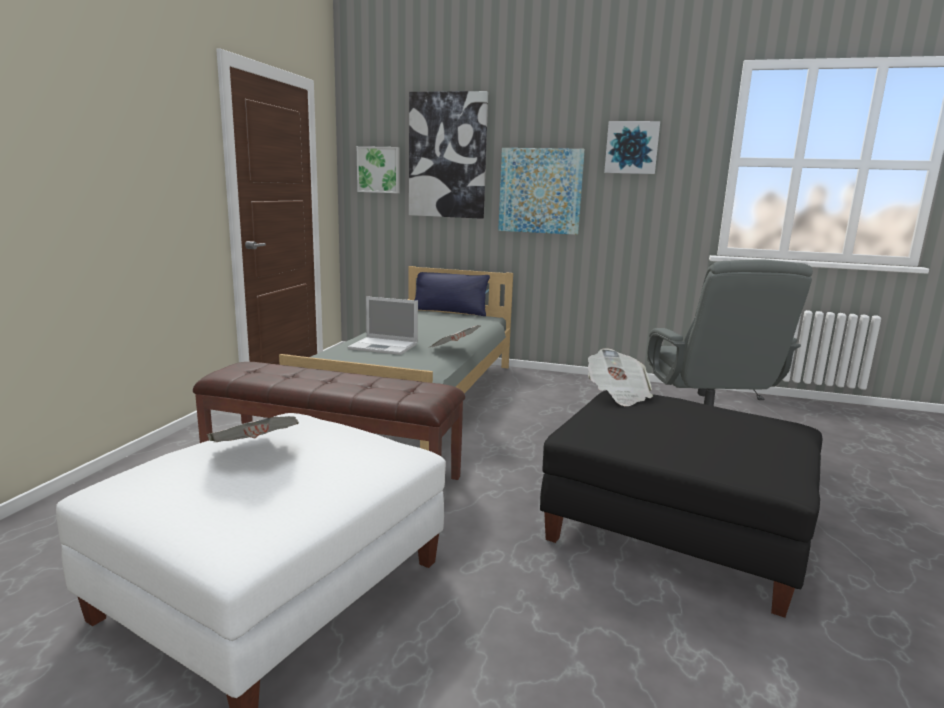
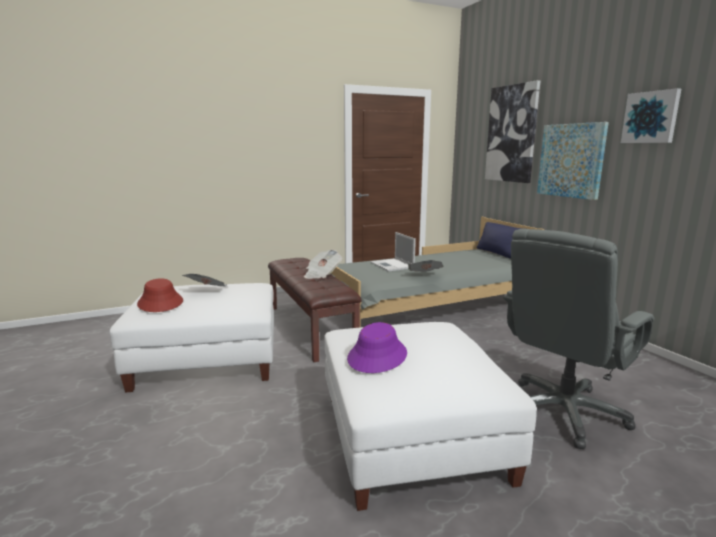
camera: 50 degrees right, 0 degrees up
picture [357,146,400,193] -> none
black ottoman [540,390,822,618] -> white ottoman [324,322,537,511]
newspaper [588,348,653,406] -> newspaper moved to [304,249,342,279]
none -> red hat [137,278,183,312]
none -> purple hat [347,322,407,373]

